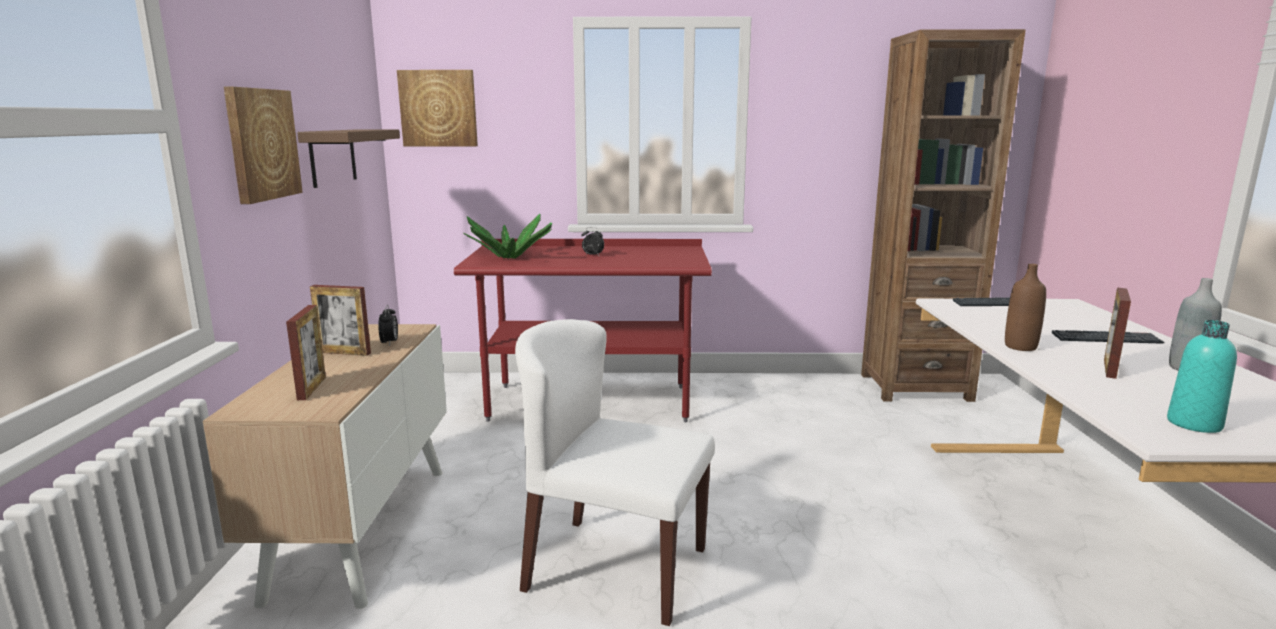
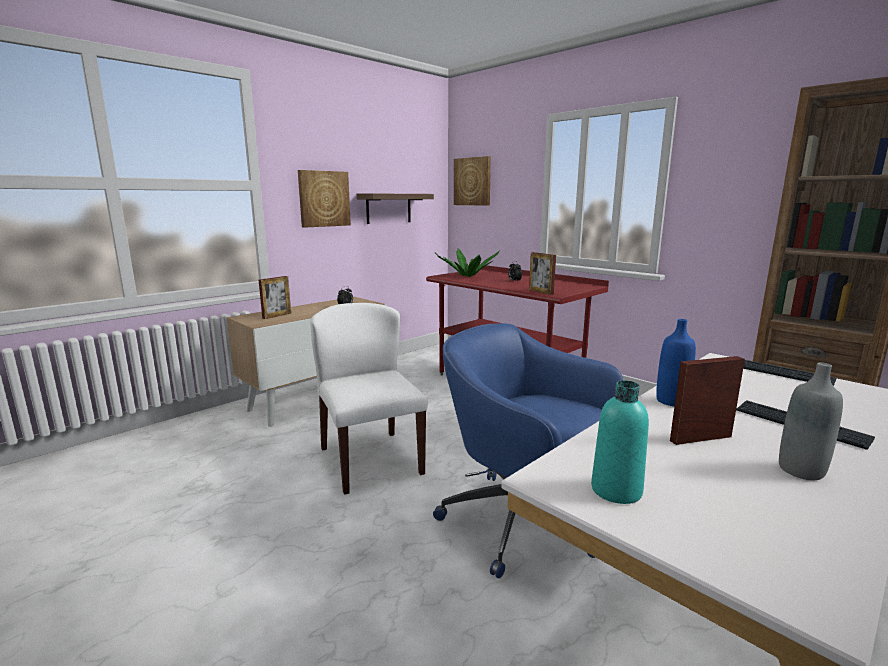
camera: 45 degrees right, 0 degrees up
picture frame [310,285,371,356] -> picture frame moved to [529,252,556,295]
brown bottle [1005,264,1046,351] -> blue bottle [656,319,696,406]
none -> blue office chair [433,323,623,578]

